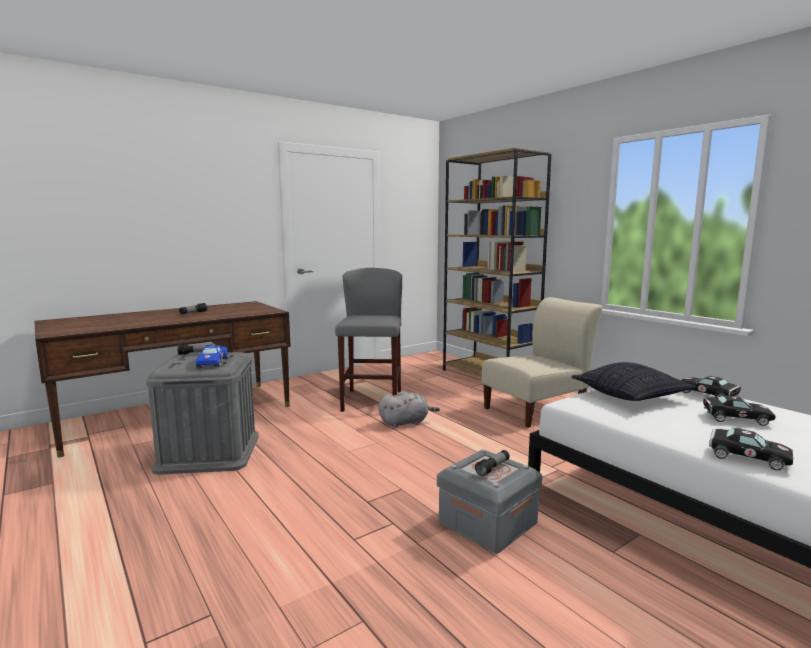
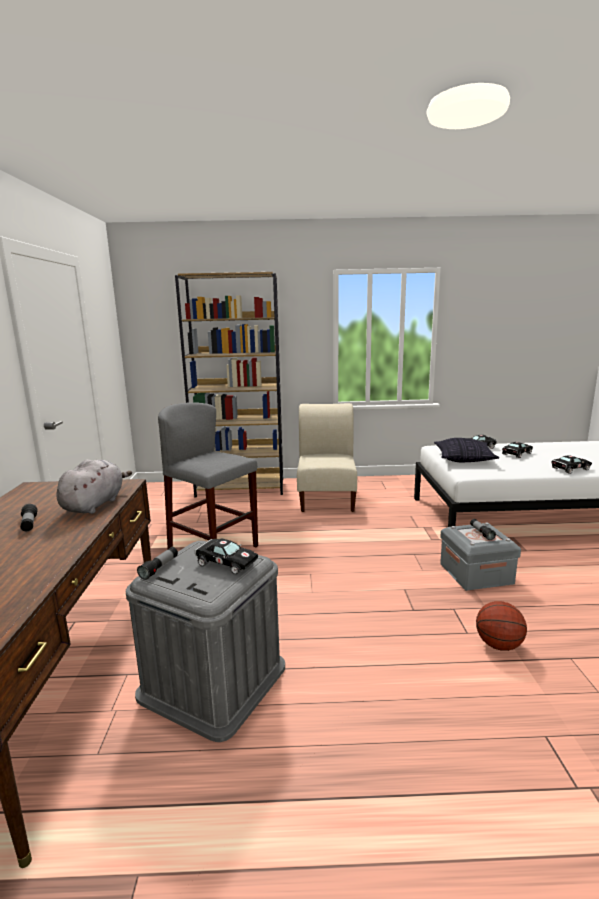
camera: 55 degrees left, 5 degrees up
blue toy car [196,345,229,367] -> black toy car [195,538,258,574]
grey plush toy [378,391,440,428] -> grey plush toy moved to [56,459,132,514]
none -> basketball [476,601,527,651]

